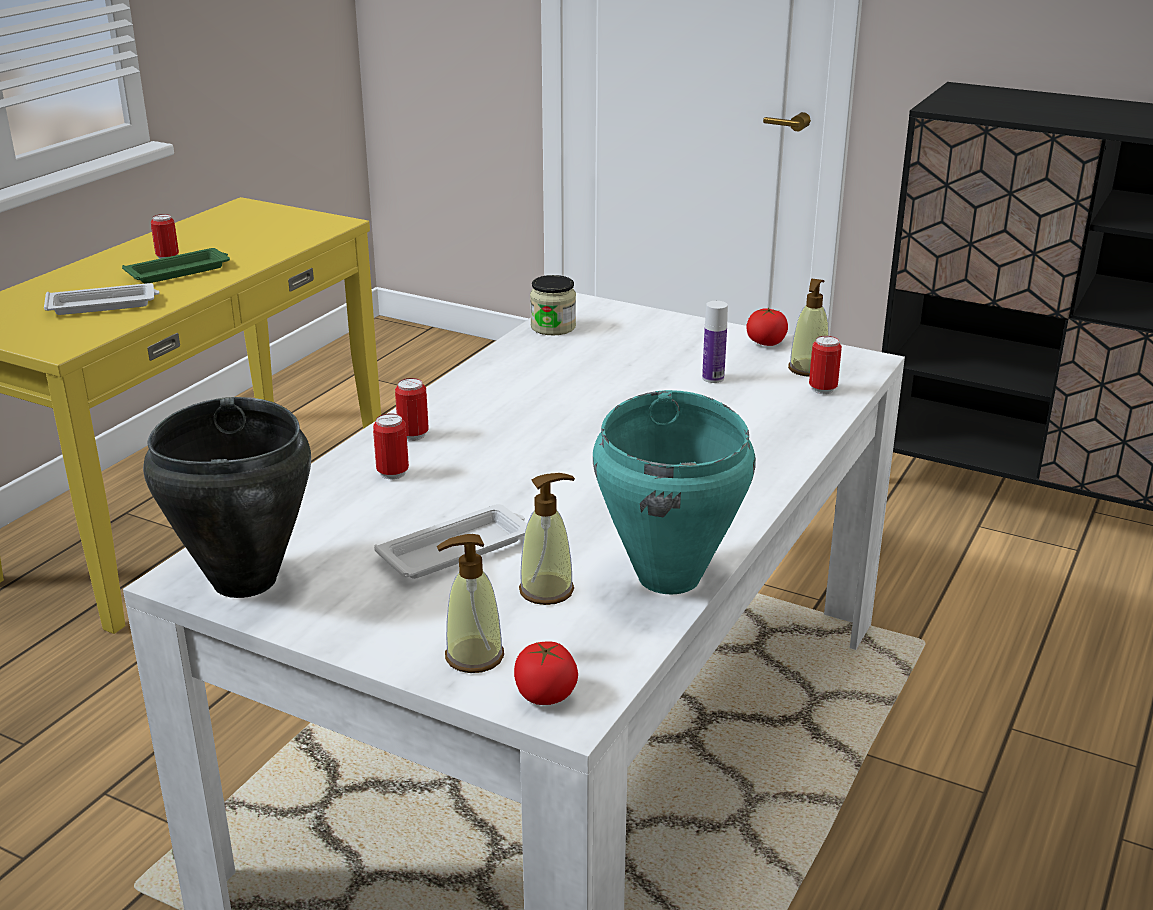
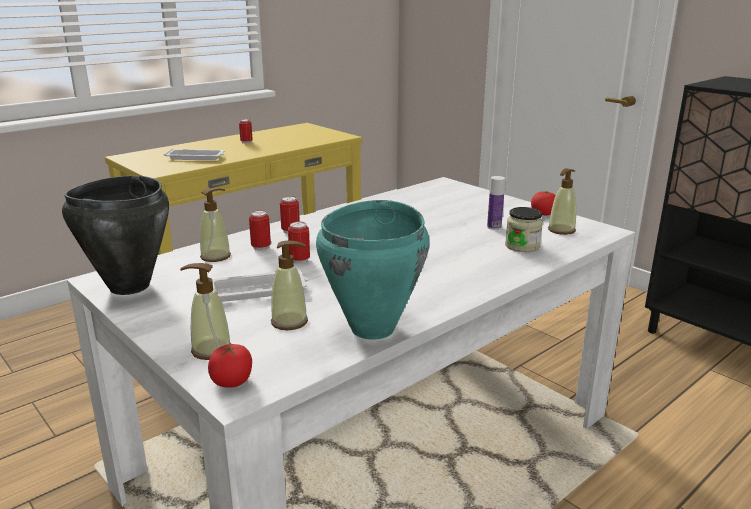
camera: 20 degrees right, 5 degrees down
green tray [122,248,230,284] -> none
jar [530,275,576,335] -> jar moved to [505,207,543,252]
can [809,336,842,394] -> can moved to [288,222,310,264]
none -> soap dispenser [200,187,231,262]

